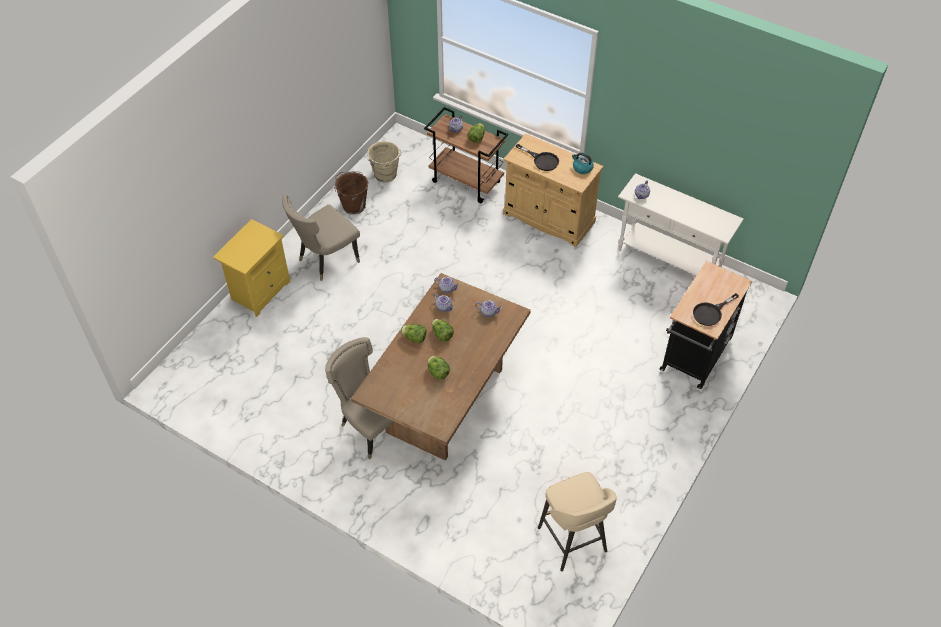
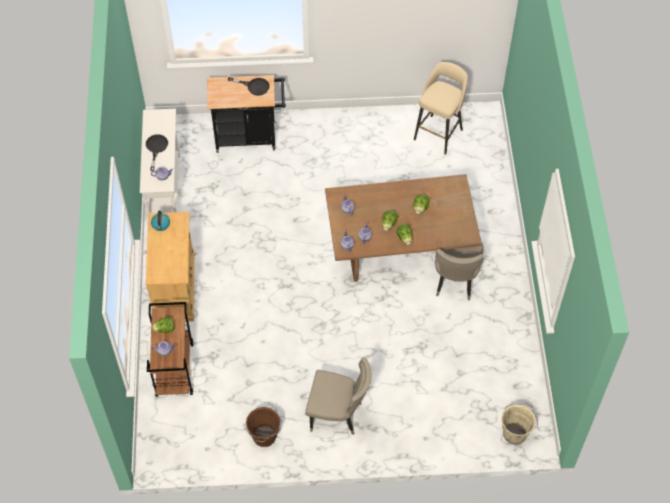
camera: 125 degrees left, 5 degrees up
yellow nightstand [213,219,290,317] -> none
beige bucket [367,141,402,183] -> beige bucket moved to [501,403,538,445]
black frying pan [516,144,559,171] -> black frying pan moved to [146,134,168,171]

